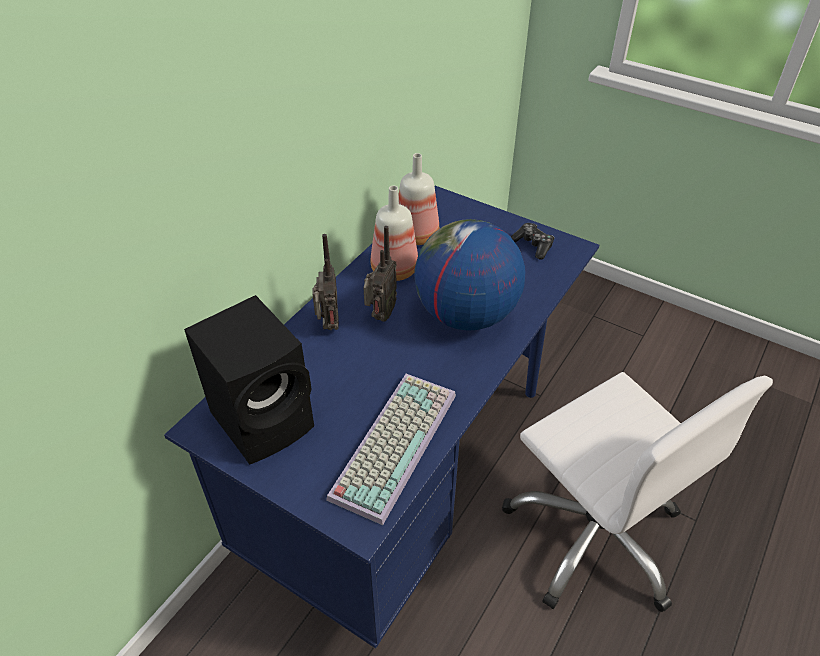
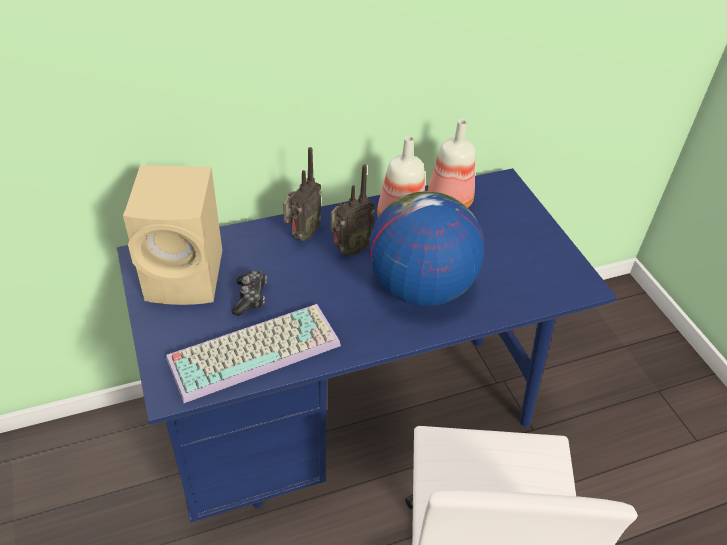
camera: 35 degrees right, 0 degrees up
black speaker [184,295,314,465] -> beige speaker [123,165,222,305]
game controller [511,223,555,260] -> game controller moved to [232,270,267,316]

